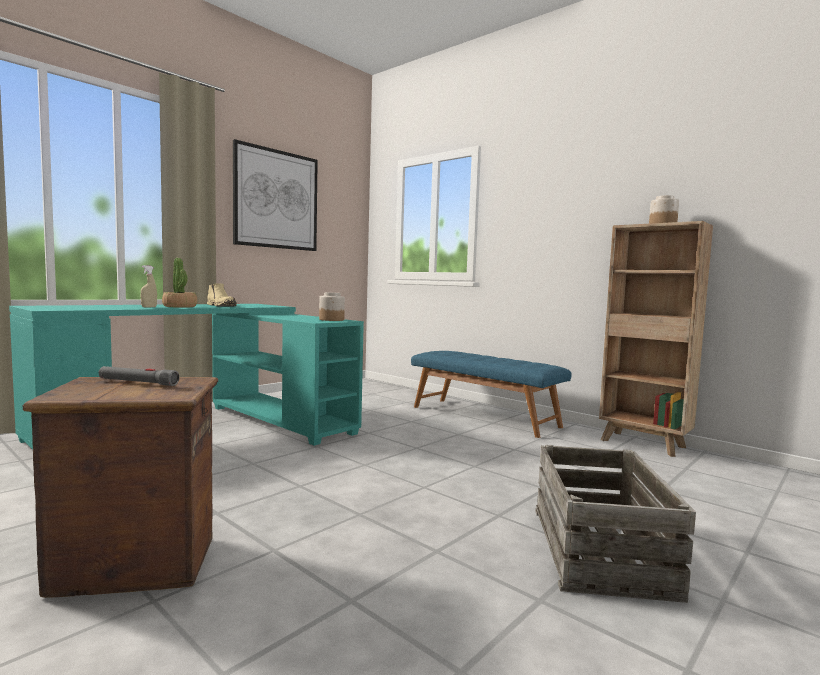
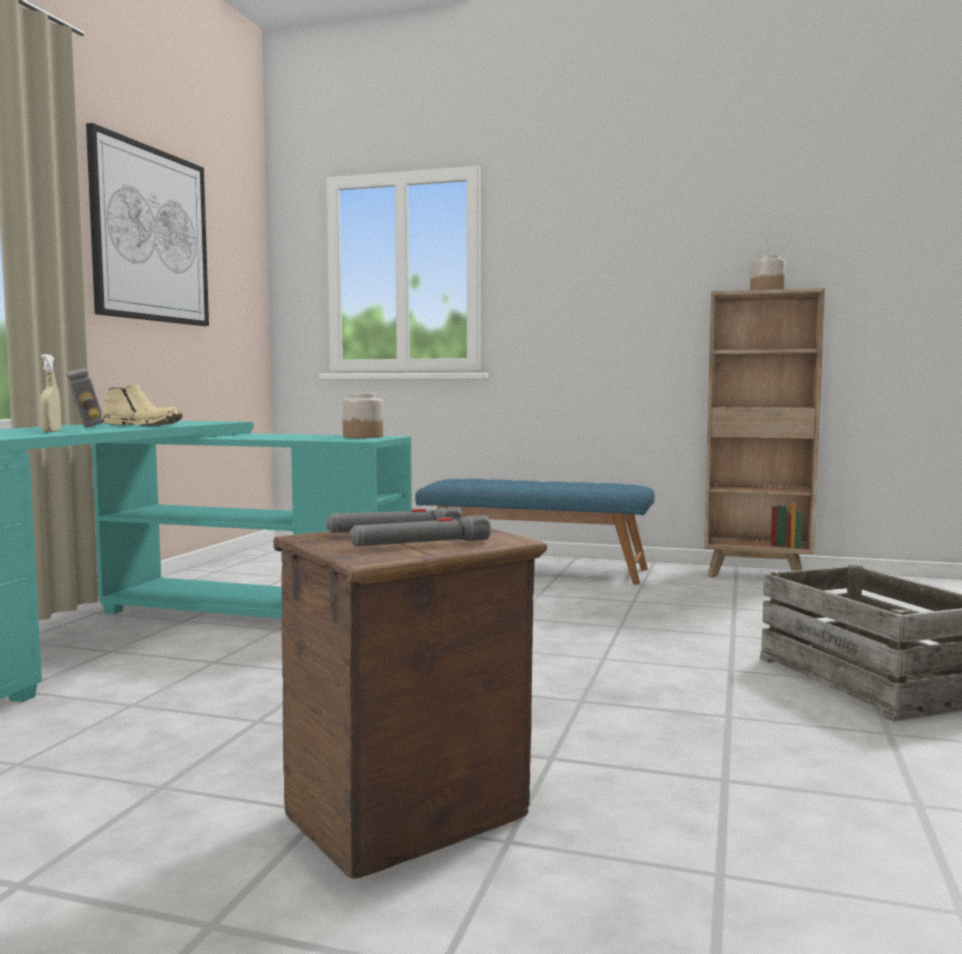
camera: 25 degrees left, 0 degrees up
potted plant [162,258,197,308] -> hammer [66,368,105,427]
none -> grey flashlight [349,515,491,547]

